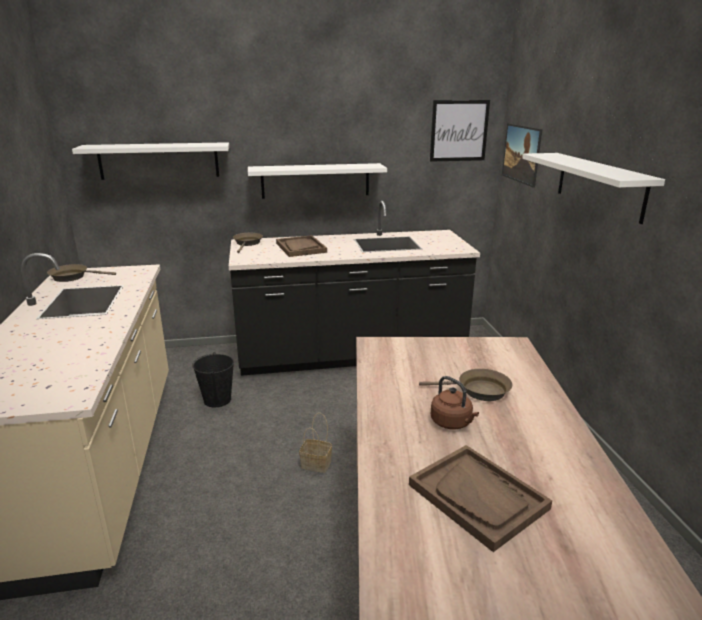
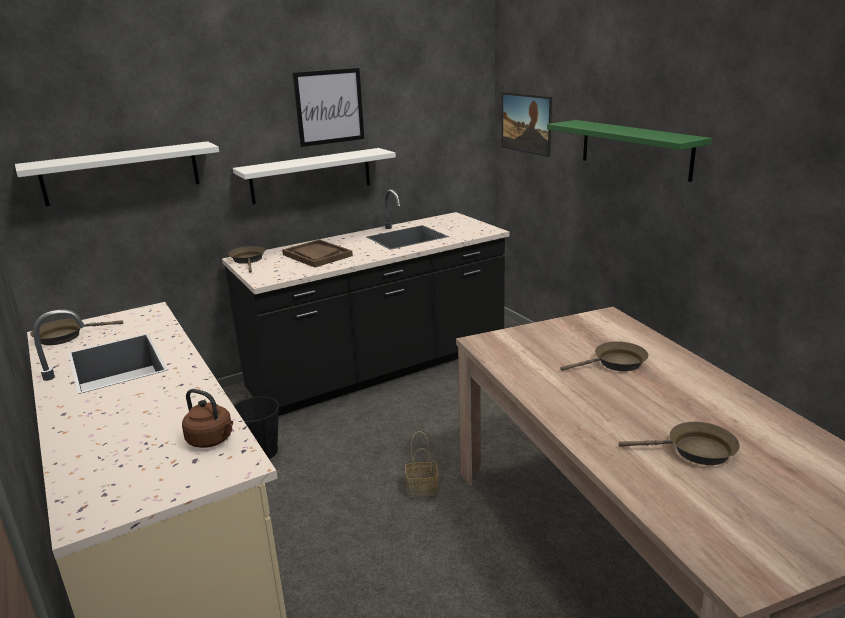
camera: 20 degrees left, 0 degrees up
brown tray [409,445,552,552] -> brown frying pan [619,422,740,465]
picture [430,100,490,162] -> picture moved to [293,68,364,147]
brown kettle [431,376,479,429] -> brown kettle moved to [182,389,233,448]
white shelf [522,153,665,224] -> green shelf [547,120,712,182]

